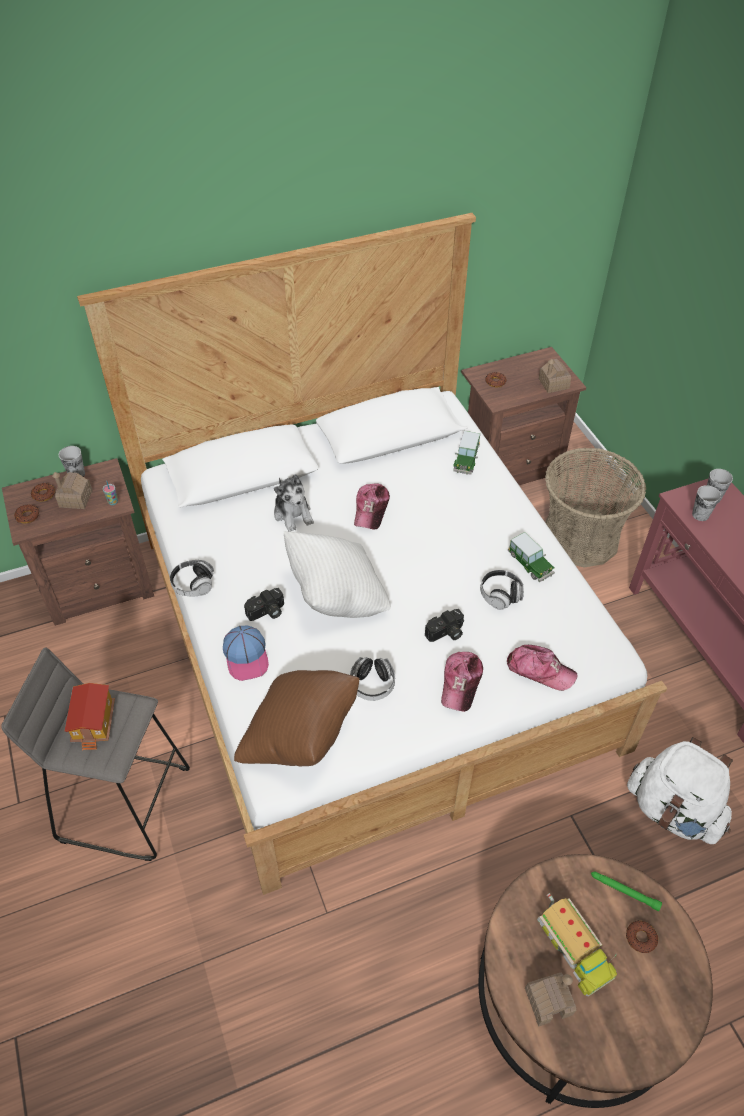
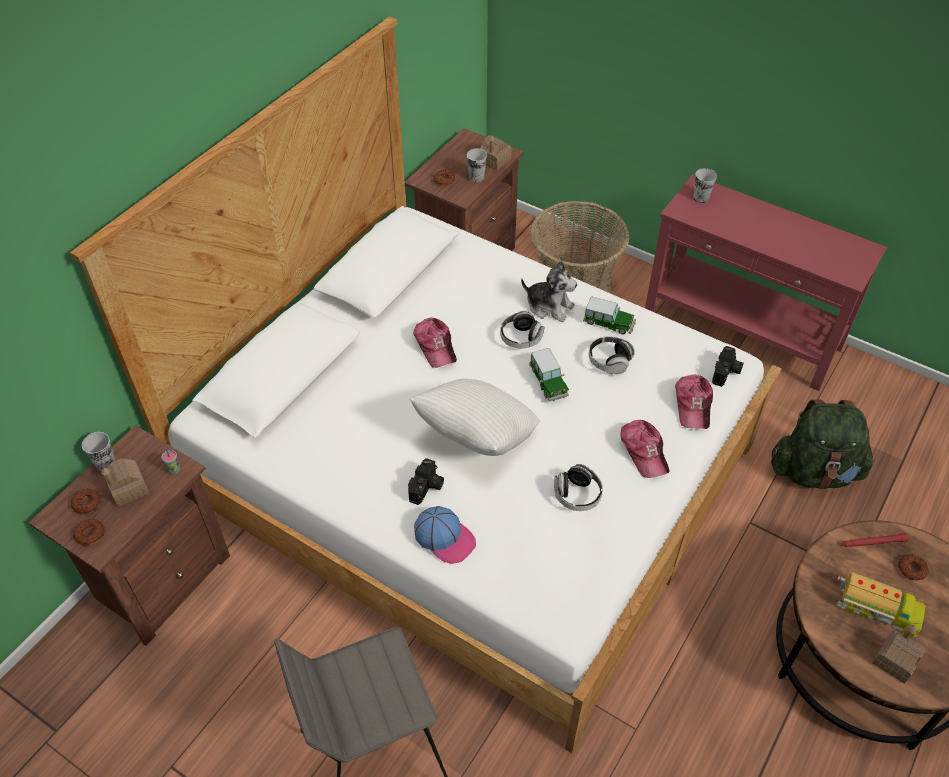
camera: 35 degrees left, 0 degrees up
toy house [65,683,115,751] -> none
headphones [170,560,214,596] -> headphones moved to [500,311,544,349]
brown pillow [234,670,359,767] -> none
plush toy [274,474,314,532] -> plush toy moved to [521,261,577,322]
camera [425,609,464,642] -> camera moved to [712,346,744,387]
toy car [453,431,480,475] -> toy car moved to [529,348,569,402]
cap [507,645,578,691] -> cap turned 105 degrees clockwise [675,375,713,429]
green flashlight [591,872,662,911] -> red flashlight [842,533,908,547]
white backpack [627,737,733,844] -> green backpack [771,400,875,489]
cup [692,485,721,521] -> cup moved to [467,148,487,182]

